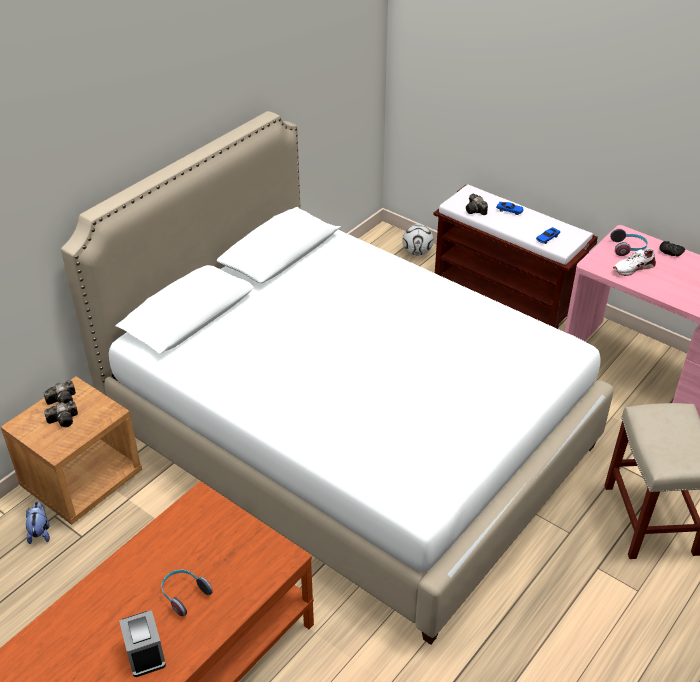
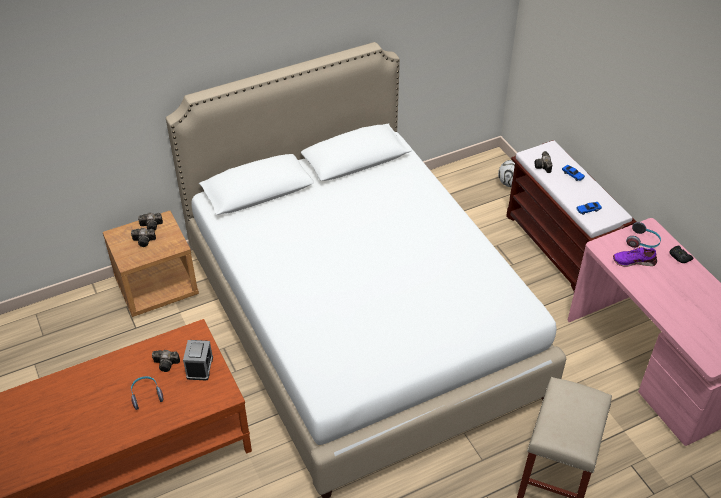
camera: 25 degrees right, 5 degrees up
plush toy [26,502,50,544] -> none
alarm clock [119,610,166,677] -> alarm clock moved to [183,340,213,381]
white shoe [613,248,656,276] -> purple shoe [613,247,657,267]
none -> camera [152,350,180,372]

